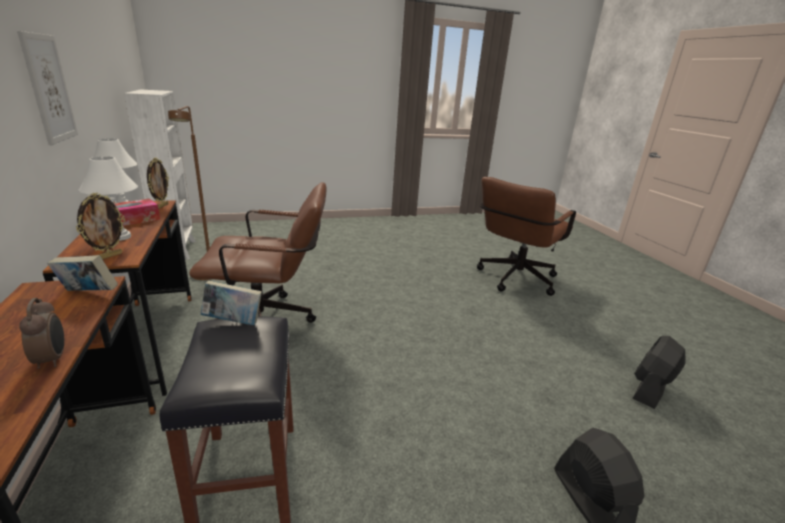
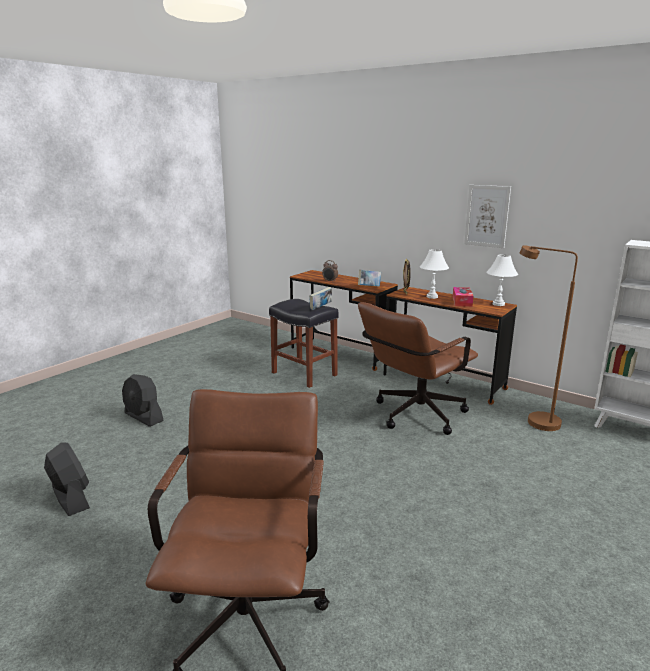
camera: 145 degrees right, 5 degrees down
picture frame [147,158,169,209] -> none
black fan [633,336,686,409] -> black fan turned 45 degrees counterclockwise [44,442,90,516]

